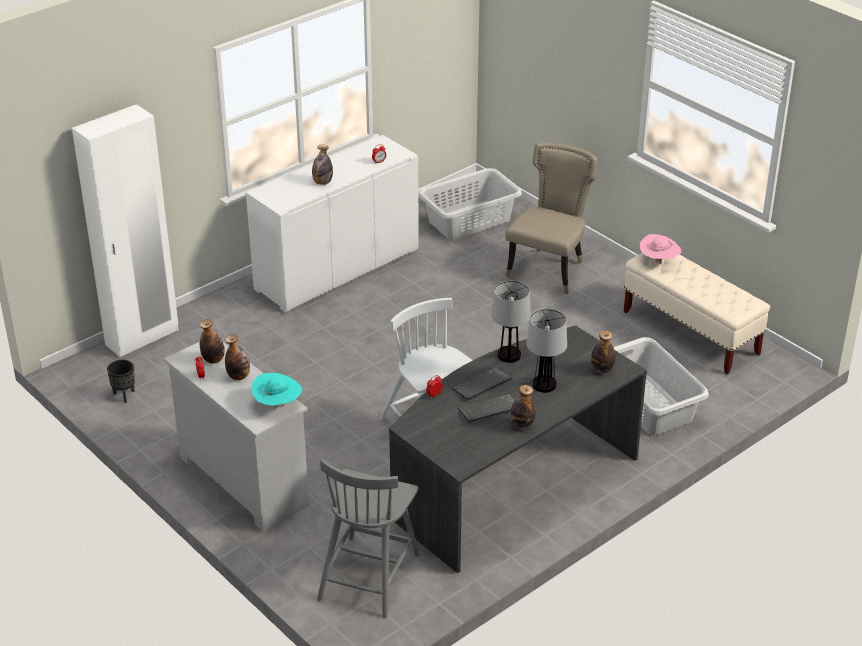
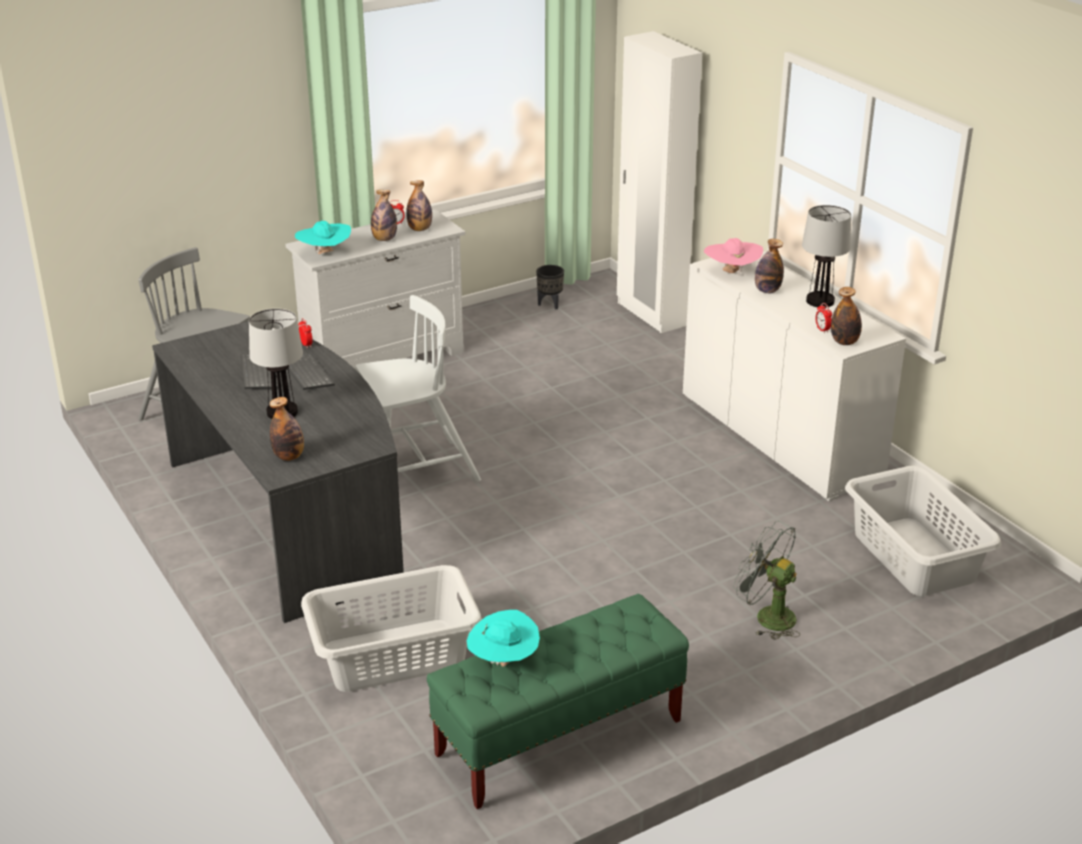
camera: 100 degrees right, 5 degrees down
table lamp [491,281,531,363] -> table lamp moved to [802,205,851,308]
beige chair [505,142,598,294] -> grey fan [733,520,800,640]
bottle [510,385,535,430] -> bottle moved to [831,287,862,345]
beige bench [624,253,770,374] -> green bench [427,594,689,809]
pink hat [640,234,681,264] -> pink hat moved to [704,238,763,276]
none -> turquoise hat [467,610,540,667]

